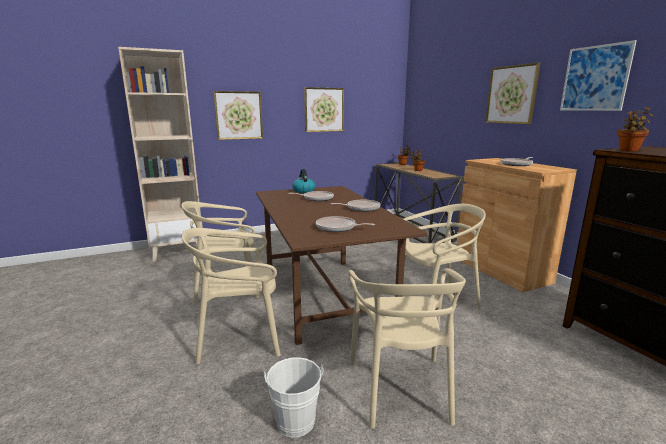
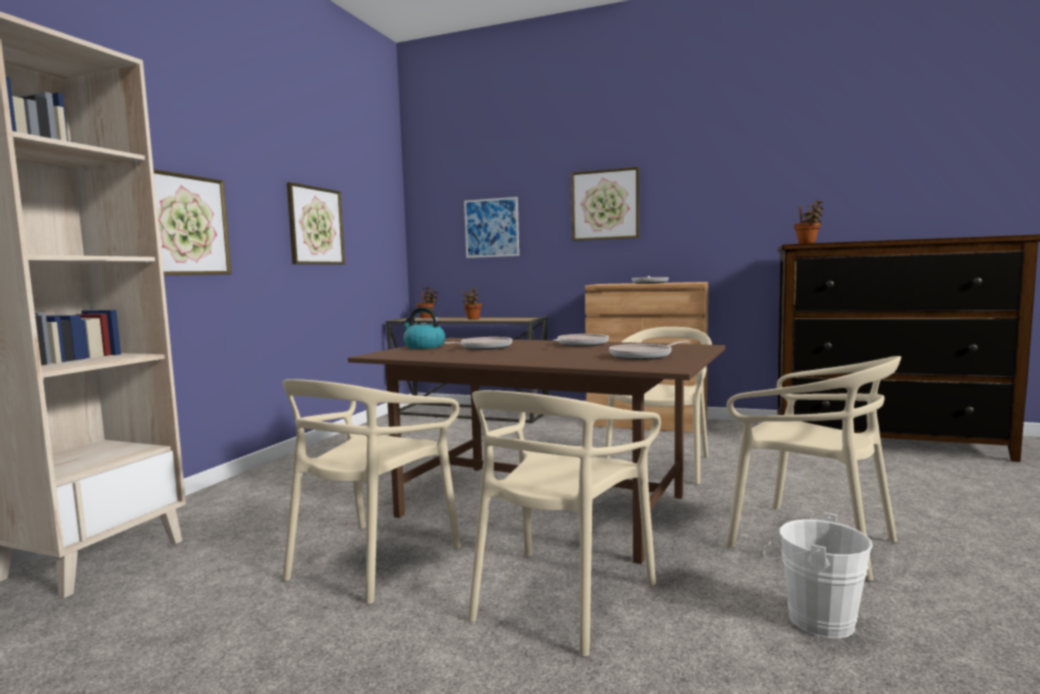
camera: 45 degrees left, 10 degrees down
picture [560,40,637,111] -> picture moved to [464,197,519,258]

